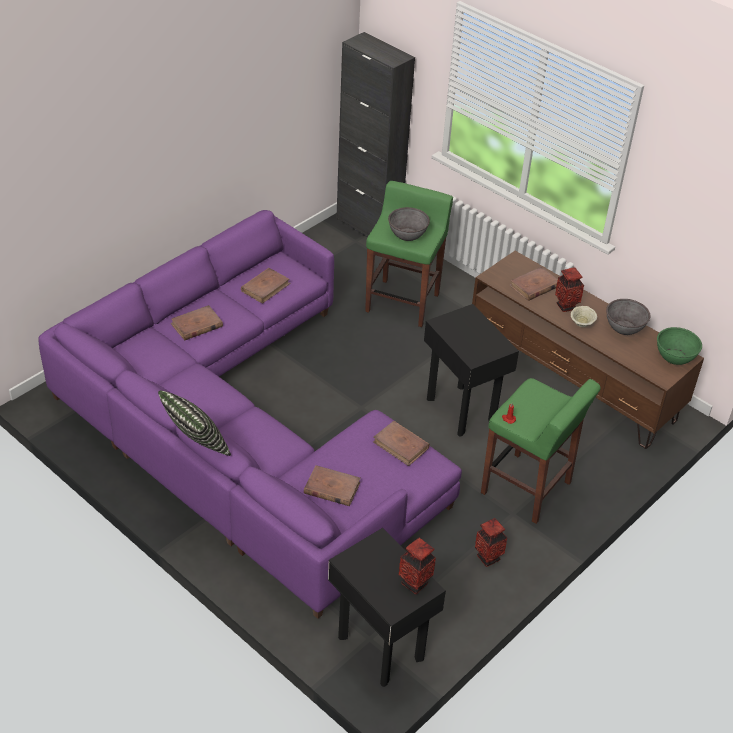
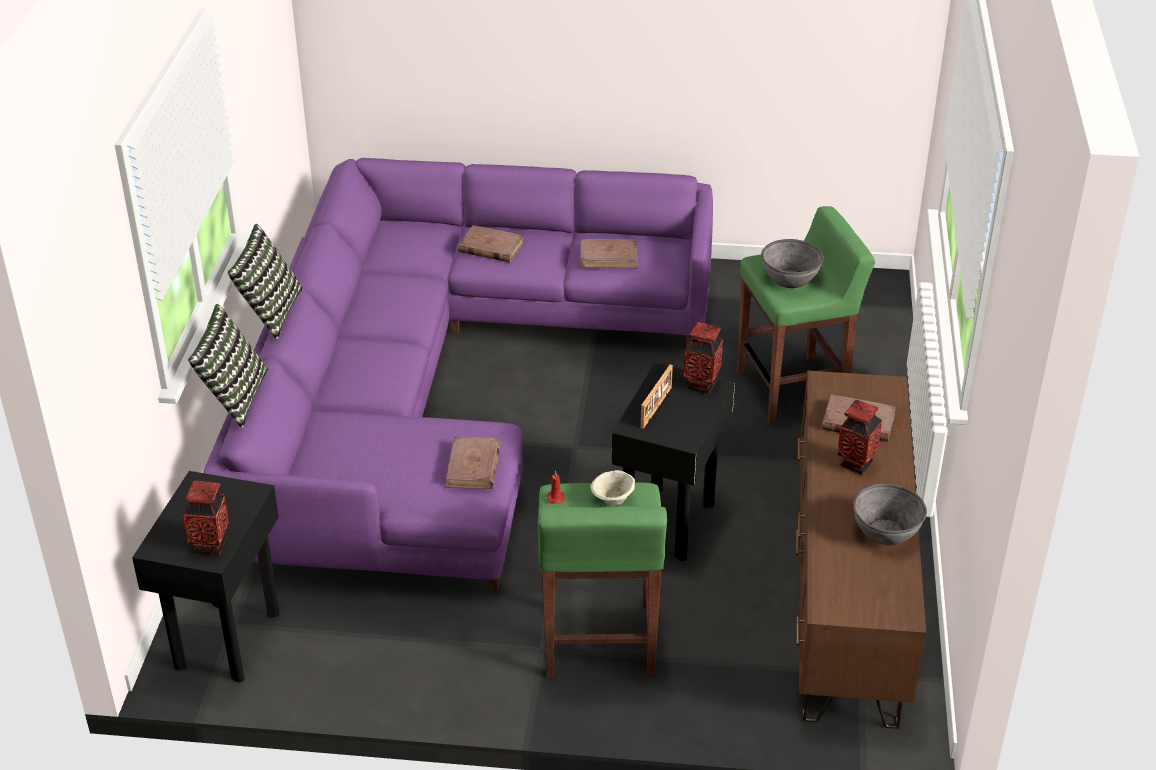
camera: 55 degrees right, 5 degrees down
brown book [304,465,360,506] -> none
black cabinet [336,32,415,237] -> none
vase [475,518,507,567] -> vase moved to [683,322,723,394]
beige bowl [571,306,597,327] -> beige bowl moved to [590,470,635,506]
green bowl [657,327,702,365] -> none
none -> pillow [188,304,268,428]
none -> picture frame [641,365,673,429]

